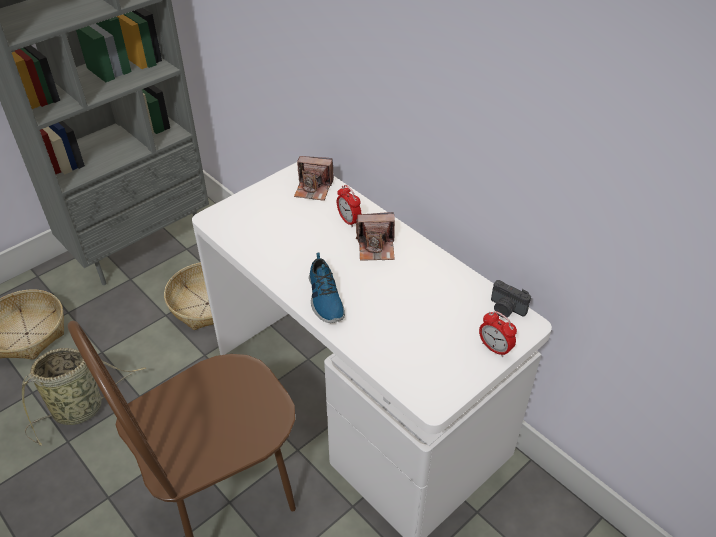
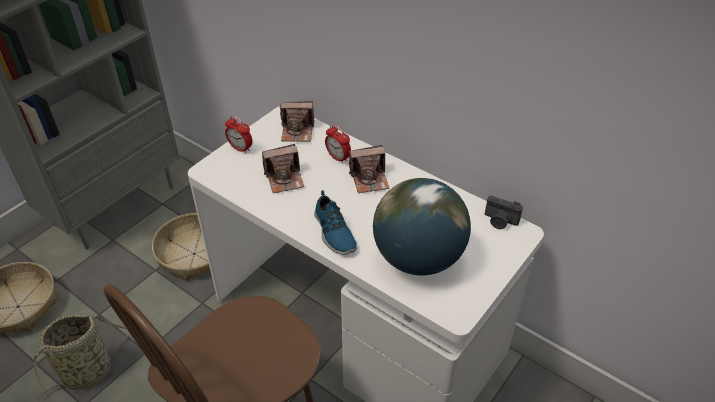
camera: 10 degrees left, 0 degrees up
alarm clock [479,311,517,357] -> alarm clock moved to [225,116,253,153]
none -> camera [262,144,304,193]
none -> globe [373,178,471,276]

